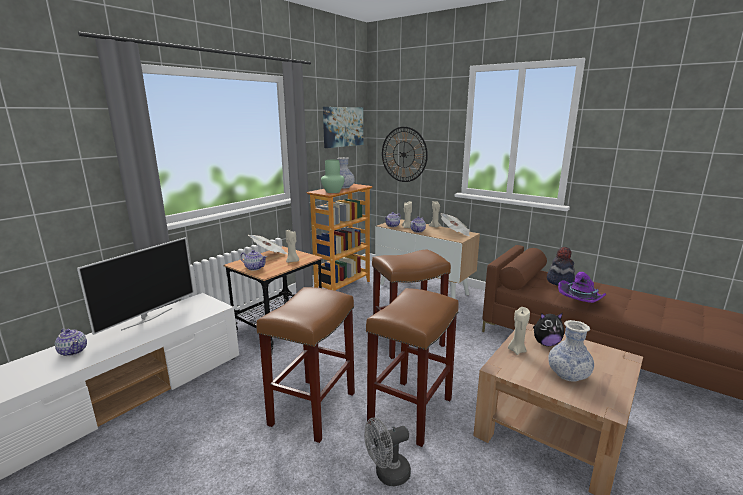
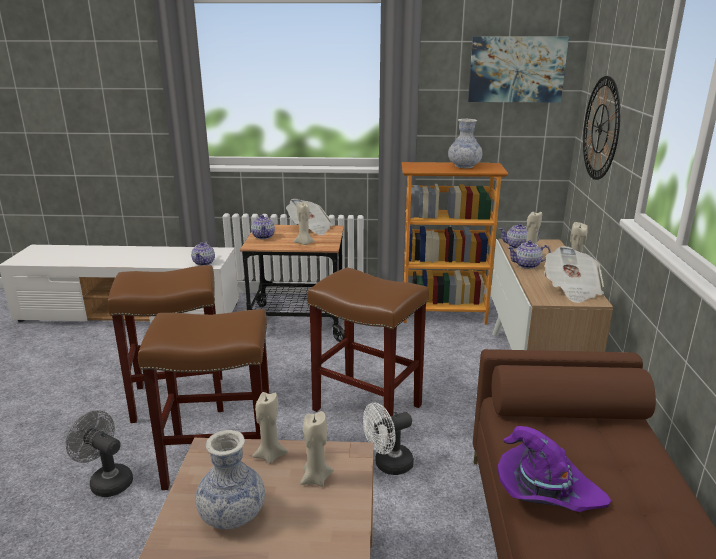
camera: 55 degrees right, 5 degrees up
teapot [55,329,87,356] -> teapot moved to [191,241,215,266]
television [77,237,194,335] -> none
green vase [321,160,345,193] -> none
plush toy [533,313,564,346] -> beige candle [300,411,334,487]
hat [547,247,575,286] -> none
none -> white fan [363,403,414,475]

